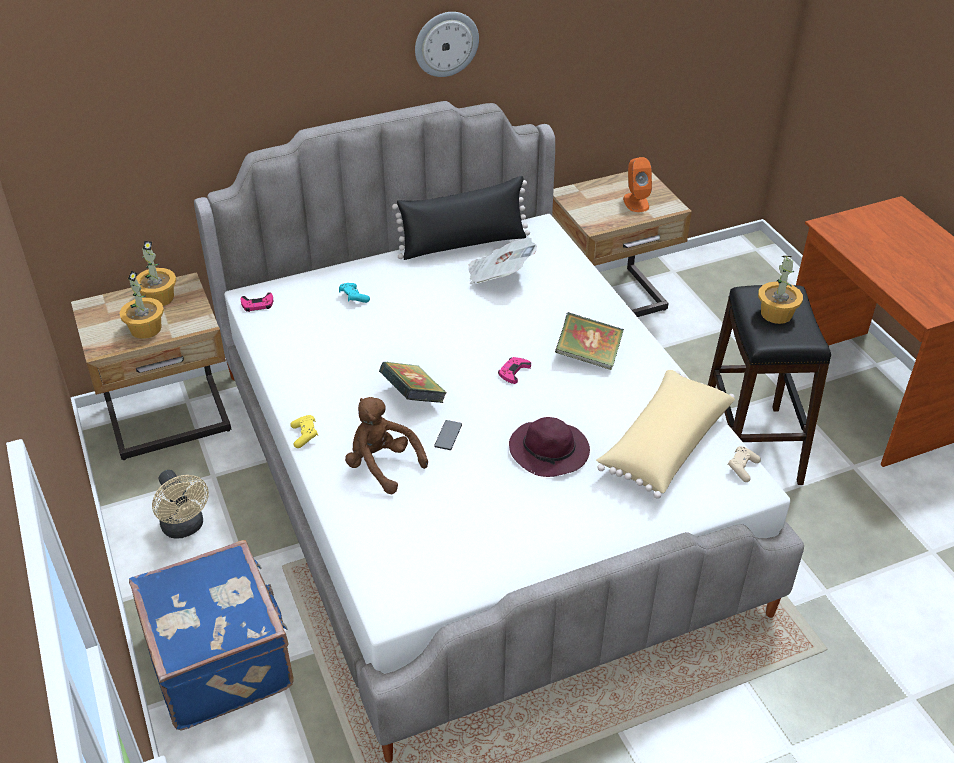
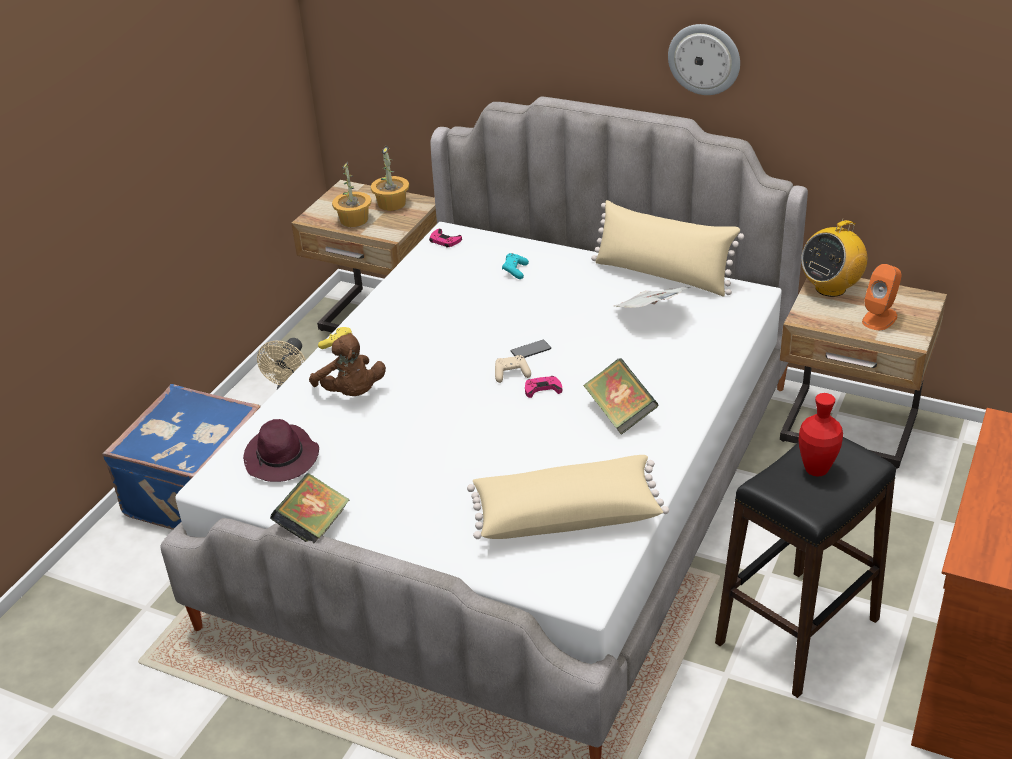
camera: 50 degrees right, 5 degrees down
brown plush toy [345,397,428,494] -> brown plush toy turned 150 degrees clockwise [309,333,386,396]
book [379,362,447,403] -> book moved to [270,473,350,543]
black pillow [392,176,530,260] -> beige pillow [591,200,744,297]
phone [434,420,462,450] -> phone moved to [511,340,551,358]
purple hat [509,417,590,477] -> purple hat moved to [243,419,319,482]
beige game controller [728,446,761,482] -> beige game controller moved to [495,355,531,383]
potted plant [758,256,803,324] -> red vase [799,393,843,477]
none -> radio [801,218,867,297]

